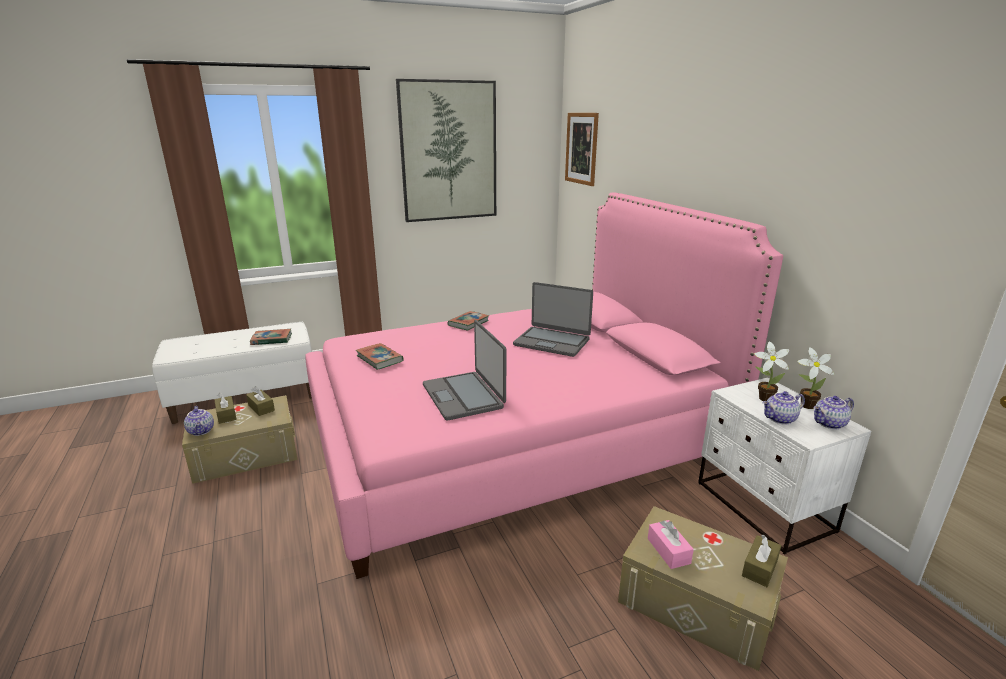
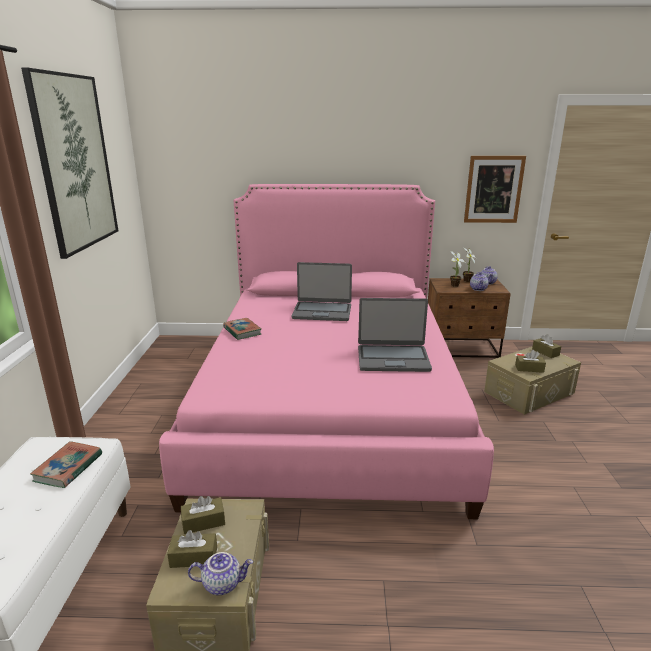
camera: 65 degrees left, 0 degrees up
book [356,343,404,370] -> none
laptop [513,282,593,357] -> laptop turned 45 degrees clockwise [292,262,352,321]
picture [565,113,599,186] -> picture moved to [464,156,526,223]
pink tissue box [648,520,694,569] -> brown tissue box [515,350,546,373]
white nightstand [698,378,871,555] -> brown nightstand [428,278,511,358]

